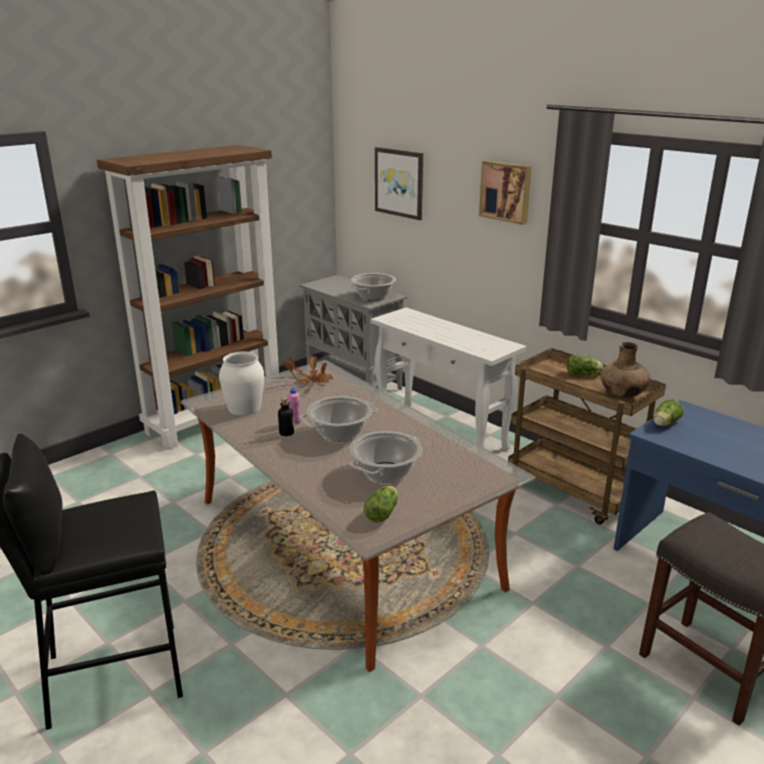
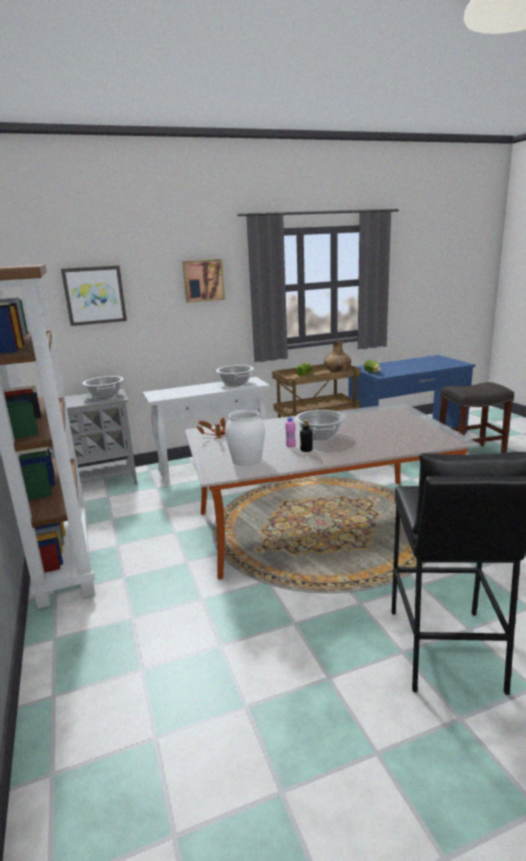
camera: 65 degrees left, 5 degrees down
cooking pot [350,431,422,483] -> cooking pot moved to [216,365,254,386]
lettuce [364,486,398,523] -> none

